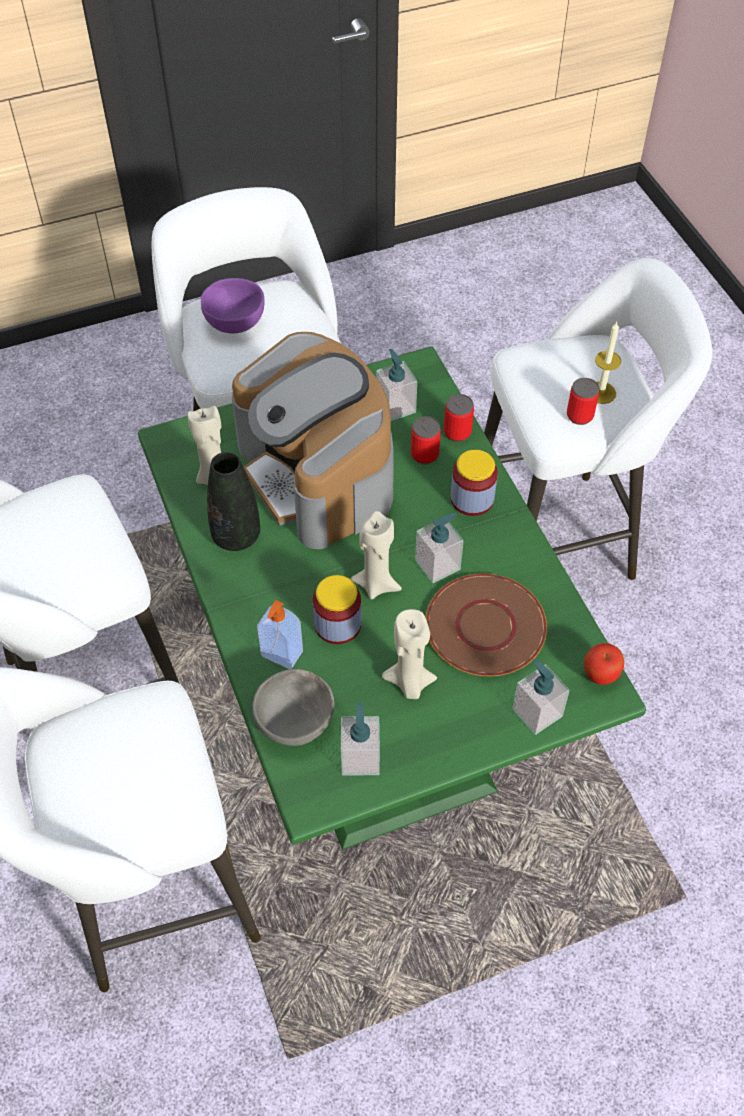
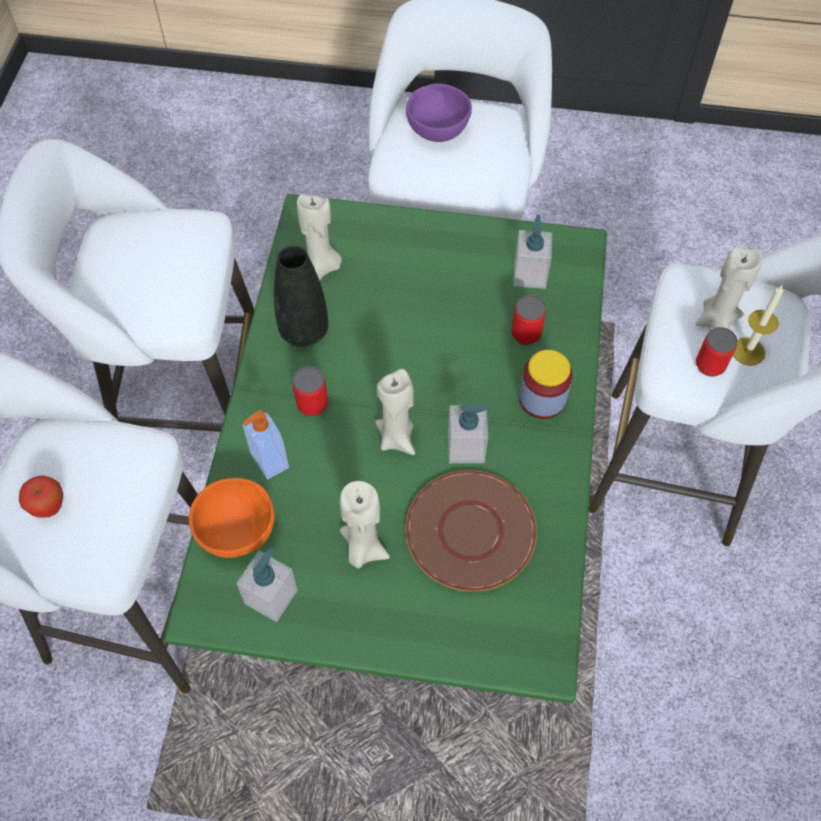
camera: 30 degrees right, 5 degrees up
coffee machine [232,332,393,549] -> none
grey bowl [252,669,334,746] -> orange bowl [189,478,275,558]
jar [313,575,361,644] -> none
can [444,394,474,442] -> can moved to [293,366,328,416]
soap dispenser [512,658,570,735] -> none
apple [584,643,624,685] -> apple moved to [19,475,63,518]
none -> beige candle [696,246,763,329]

